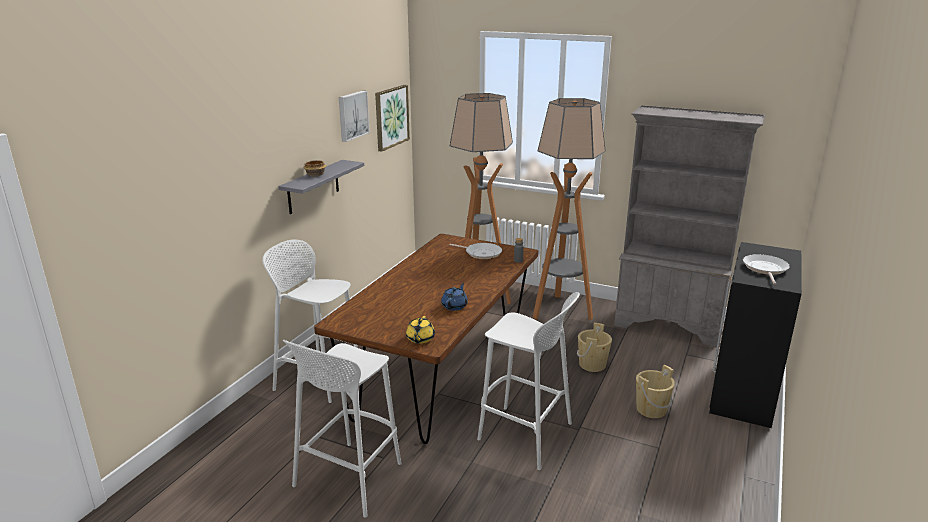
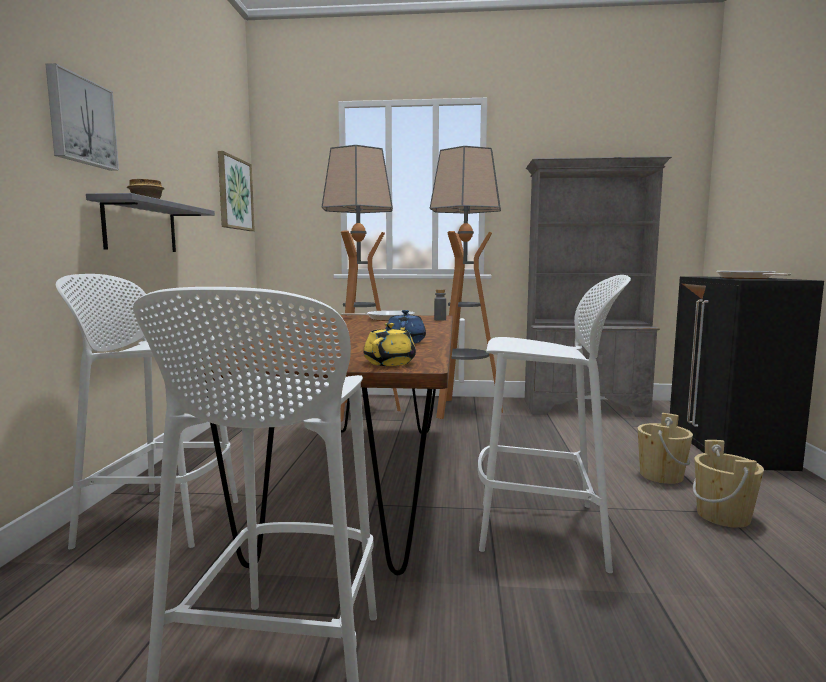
camera: 20 degrees left, 15 degrees down
picture [339,91,370,142] -> picture moved to [46,63,119,171]
yellow teapot [406,316,435,344] -> yellow teapot turned 150 degrees counterclockwise [364,323,416,366]
beige bucket [577,323,612,372] -> beige bucket moved to [693,440,764,528]

